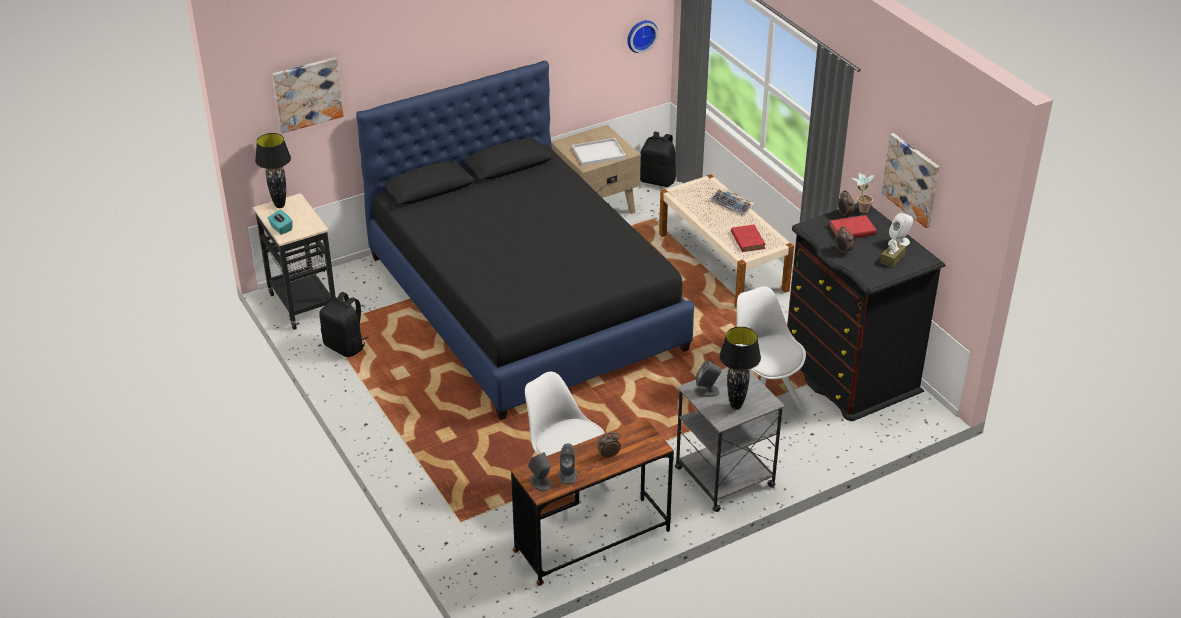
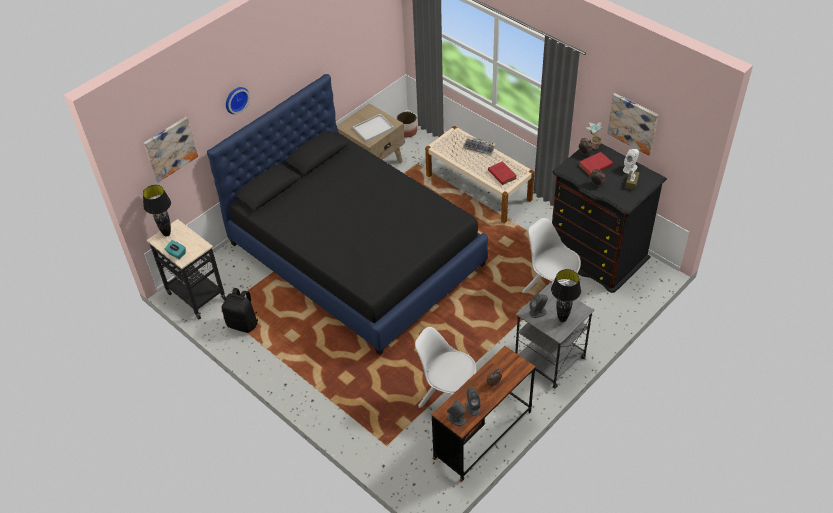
camera: 15 degrees left, 10 degrees up
wall clock [627,20,658,53] -> wall clock moved to [226,87,250,114]
black backpack [640,132,676,187] -> planter [397,112,417,137]

